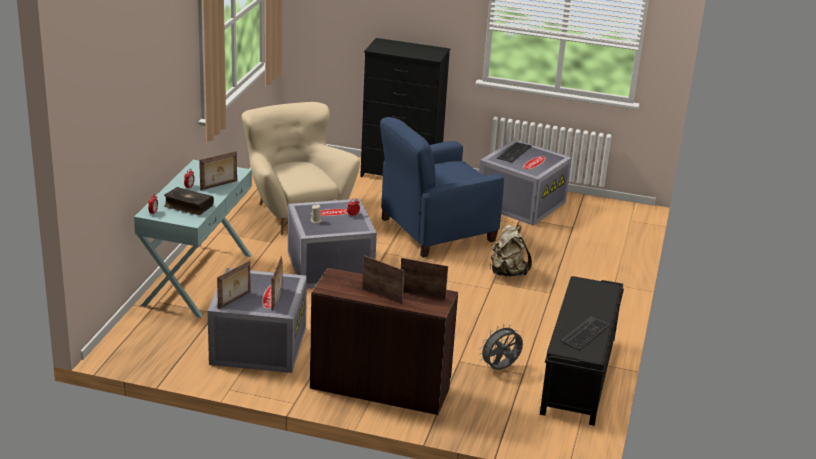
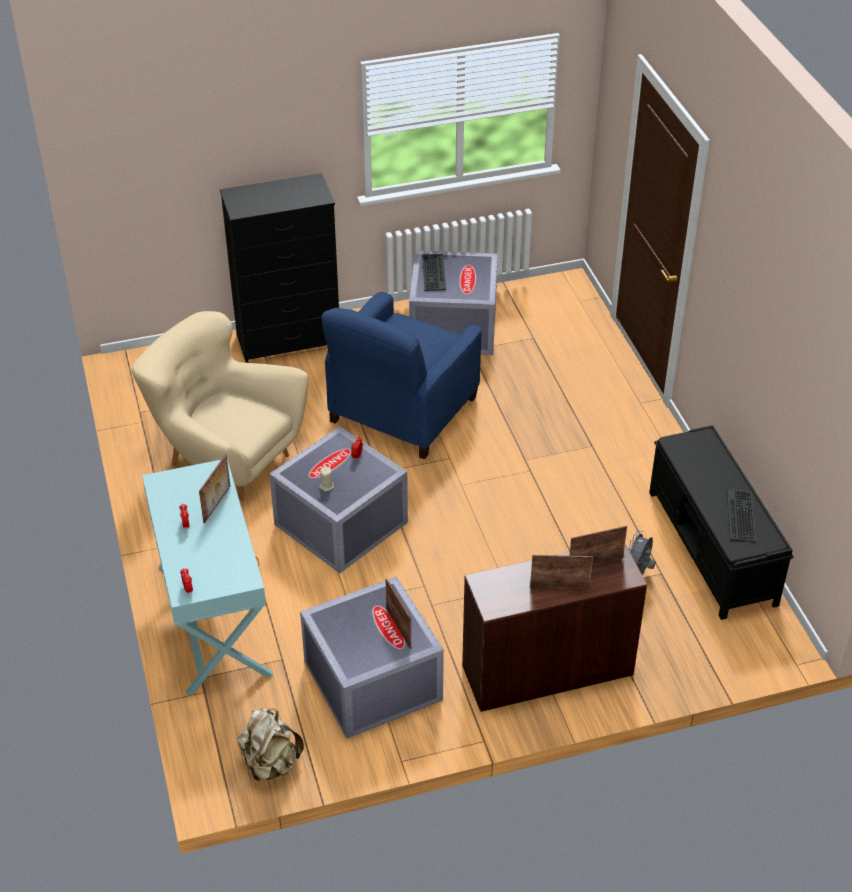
camera: 30 degrees left, 15 degrees up
book [164,187,214,215] -> none
picture frame [217,260,251,309] -> none
beige backpack [490,225,532,276] -> beige backpack moved to [237,708,304,781]

